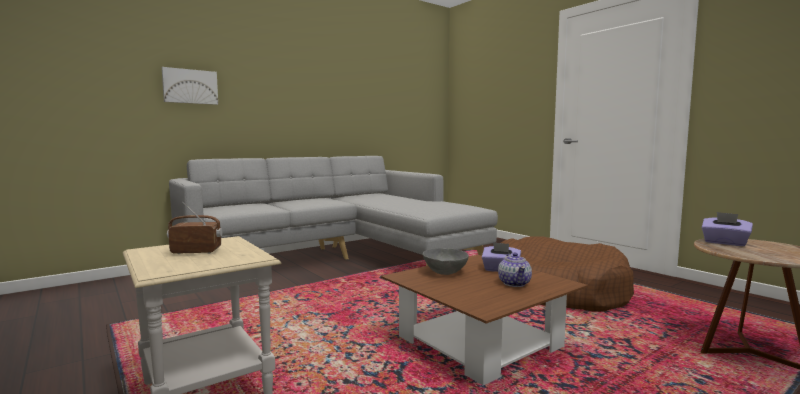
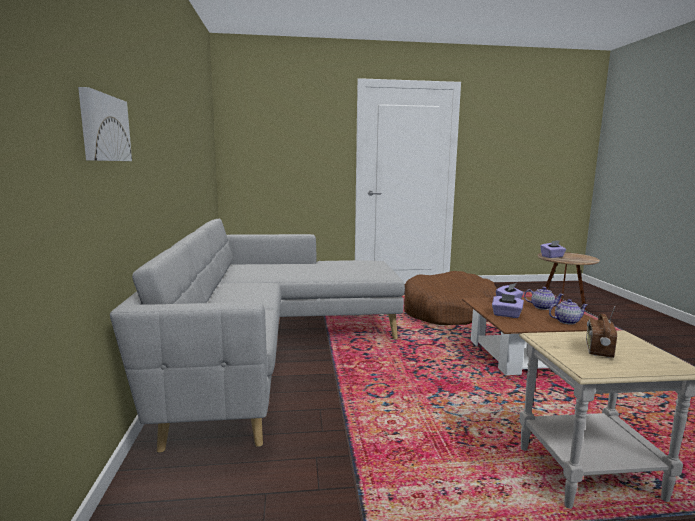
camera: 60 degrees left, 5 degrees up
grey bowl [423,248,469,275] -> purple tissue box [492,294,524,318]
none -> teapot [549,299,588,324]

